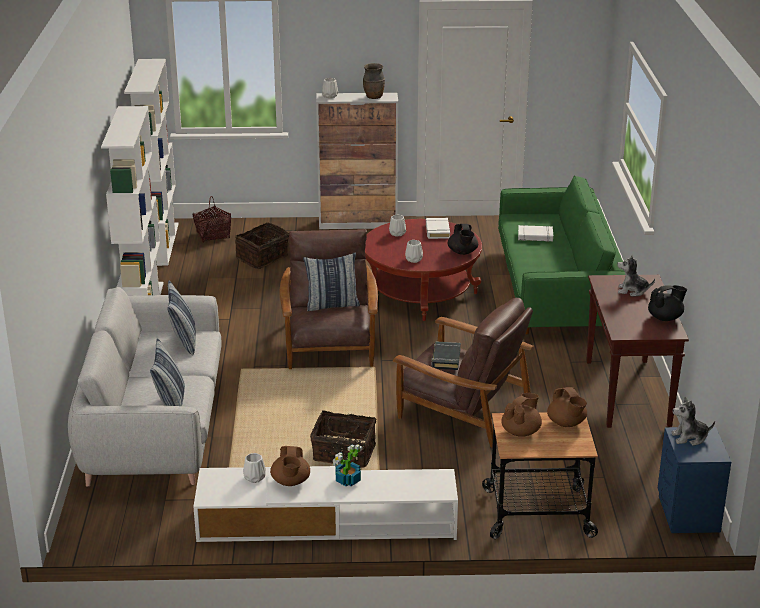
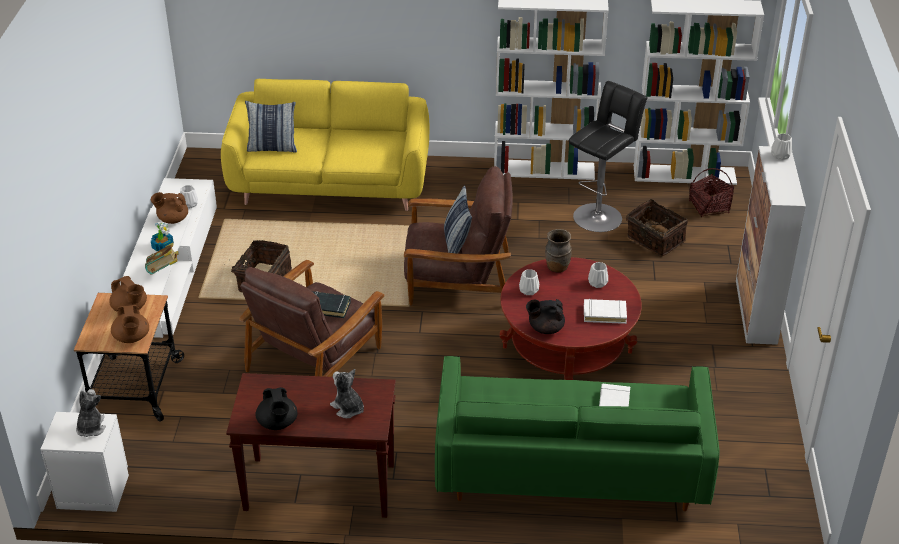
camera: 95 degrees right, 10 degrees up
grey sofa [68,287,222,487] -> yellow sofa [221,79,429,211]
pillow [167,281,196,355] -> none
brown vase [363,63,385,99] -> brown vase moved to [545,229,572,273]
brown teapot [547,387,587,427] -> brown teapot turned 90 degrees counterclockwise [111,305,149,343]
plush toy [617,255,655,297] -> plush toy turned 60 degrees counterclockwise [330,369,364,418]
blue nightstand [658,427,731,533] -> white nightstand [40,412,129,512]
none -> book [145,243,179,274]
none -> black stool [569,81,648,232]

